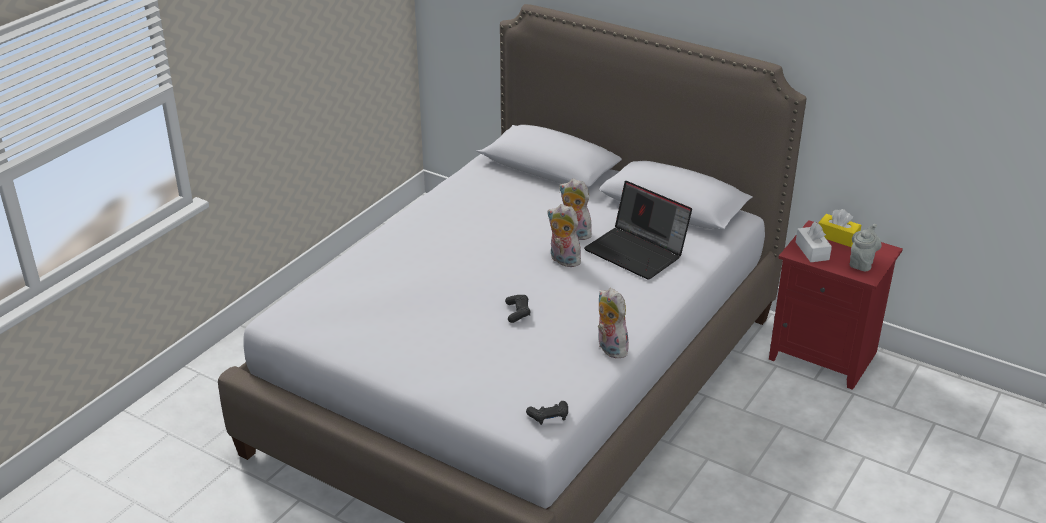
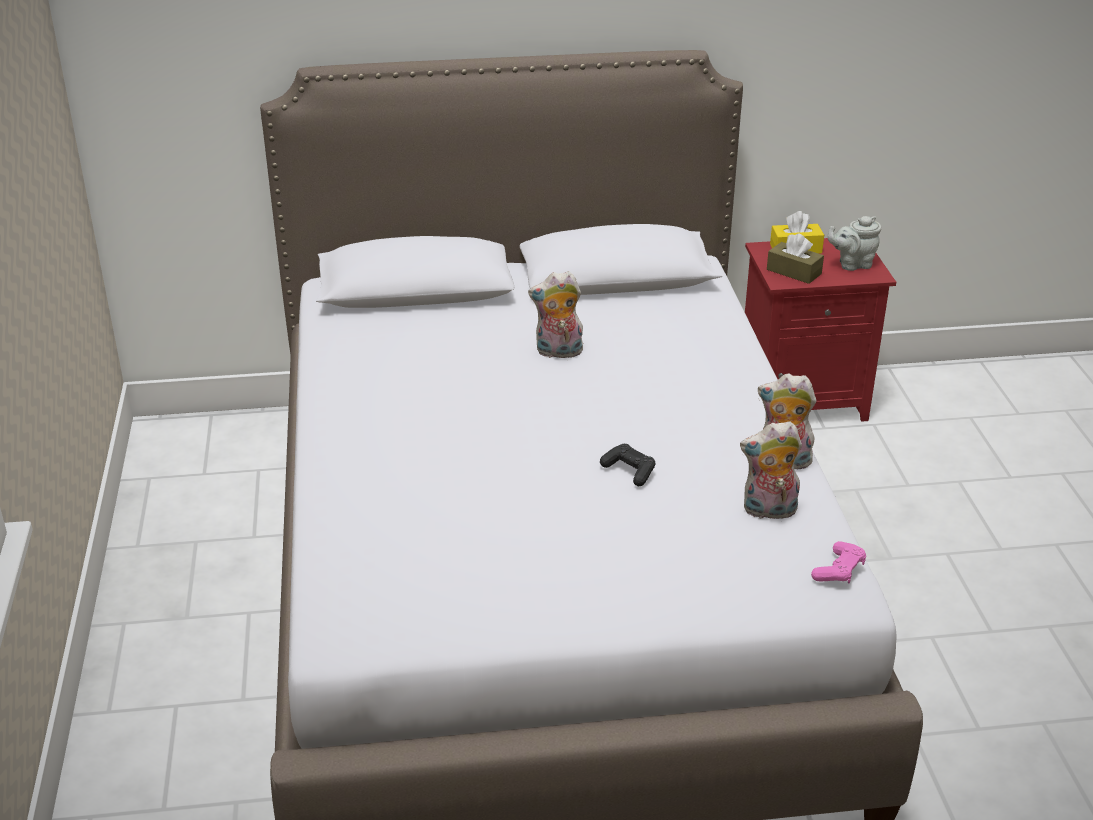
camera: 40 degrees left, 0 degrees up
black game controller [526,401,568,425] -> pink game controller [811,541,866,583]
plush toy [547,204,581,267] -> plush toy moved to [740,421,802,519]
laptop [584,181,692,280] -> none
white tissue box [796,222,832,262] -> brown tissue box [767,233,824,284]
grey teapot [850,224,882,272] -> grey teapot turned 90 degrees counterclockwise [827,216,881,271]

